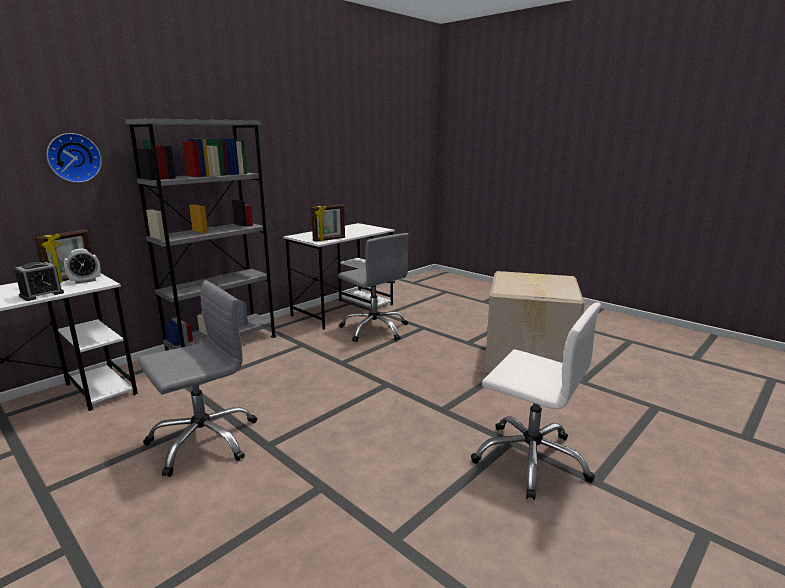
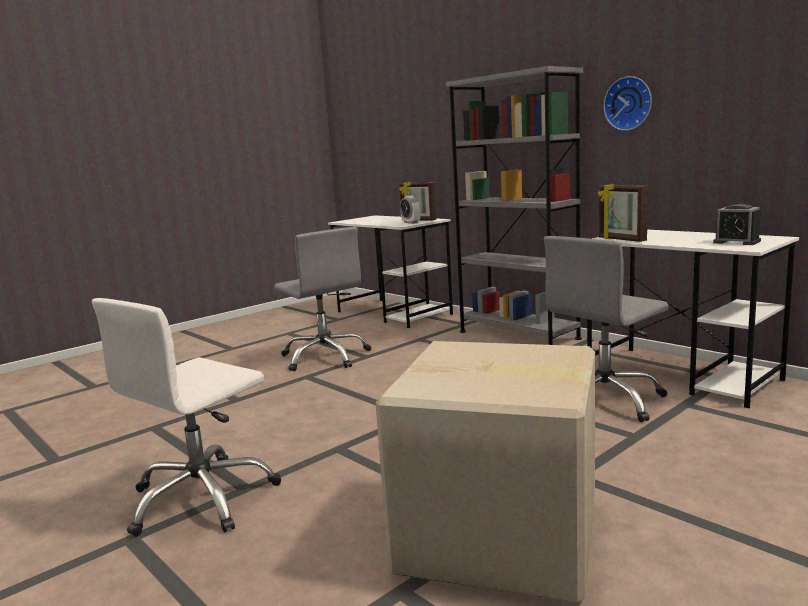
camera: 95 degrees right, 5 degrees down
alarm clock [15,262,64,301] -> alarm clock moved to [713,204,761,245]
wall clock [47,133,102,183] -> wall clock moved to [604,76,652,131]

